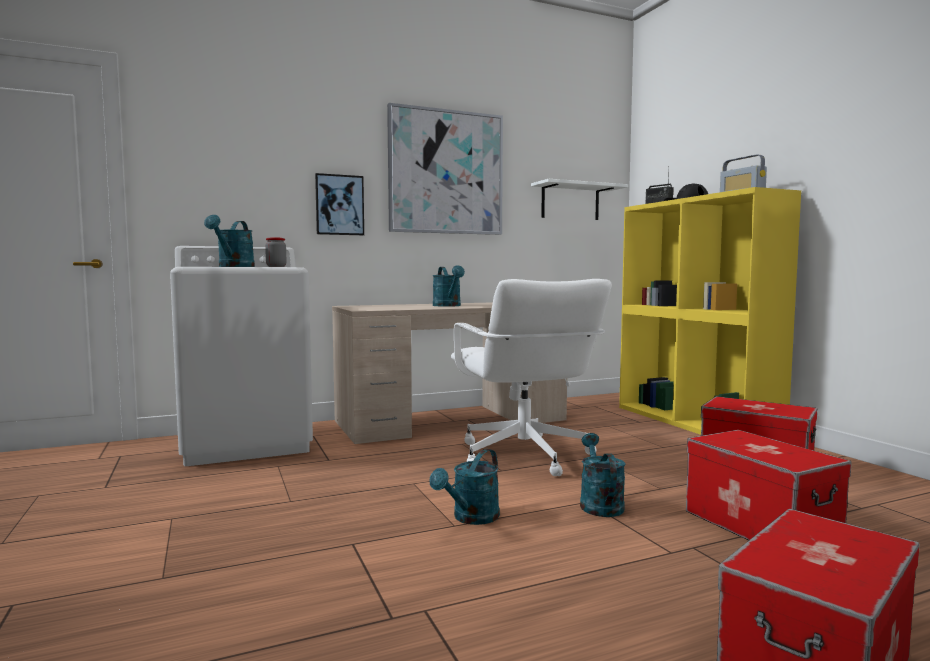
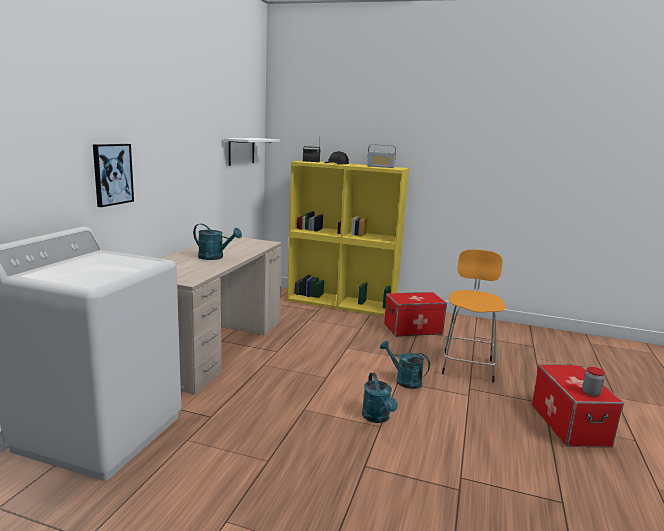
camera: 50 degrees left, 10 degrees up
turquoise watering can [204,215,255,267] -> none
jar [265,237,286,267] -> jar moved to [582,367,605,397]
picture [387,103,503,235] -> none
white office chair [451,279,611,476] -> none
storage box [686,430,852,540] -> orange stool [442,250,506,383]

